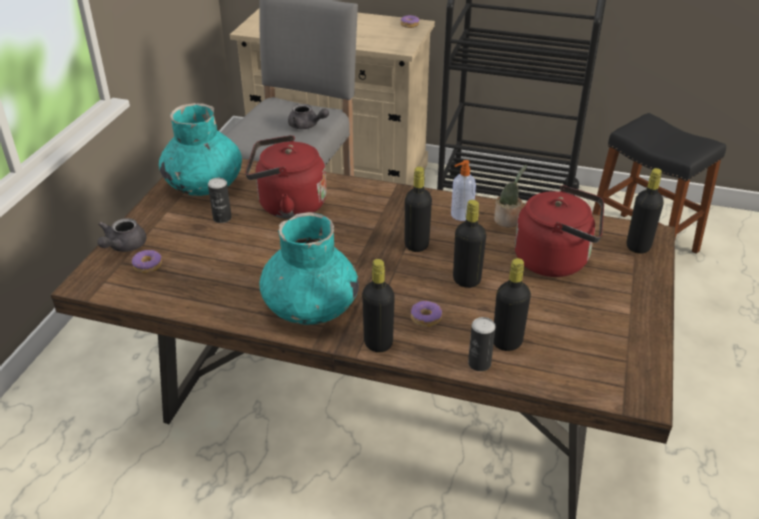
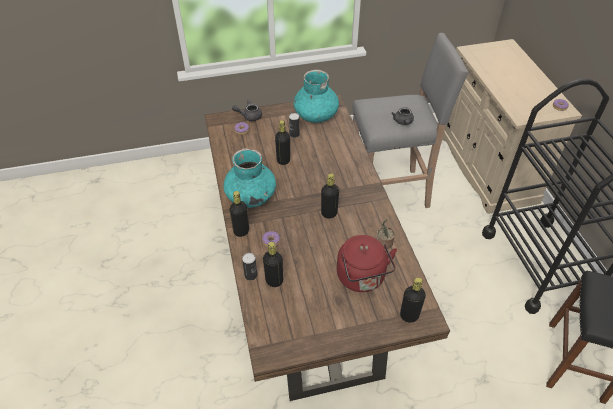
camera: 60 degrees right, 10 degrees up
red kettle [245,135,327,219] -> none
soap dispenser [451,160,476,221] -> none
black bottle [453,200,486,288] -> black bottle moved to [275,120,290,165]

